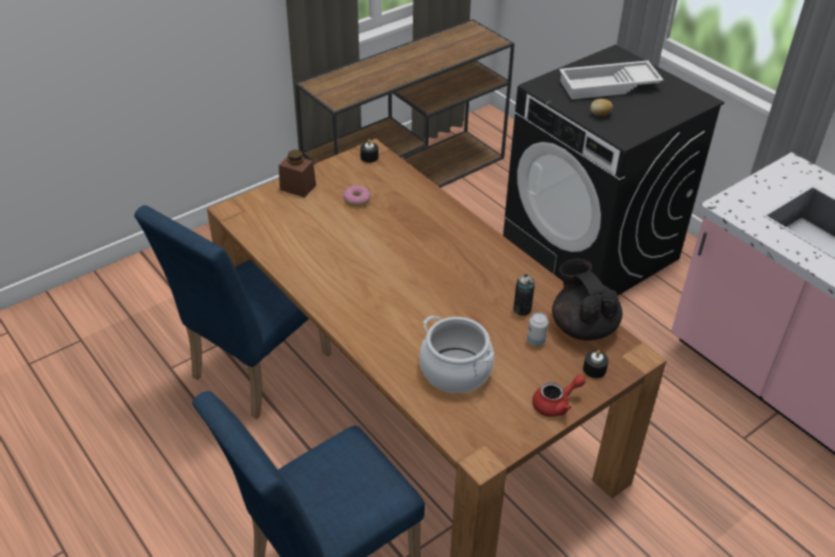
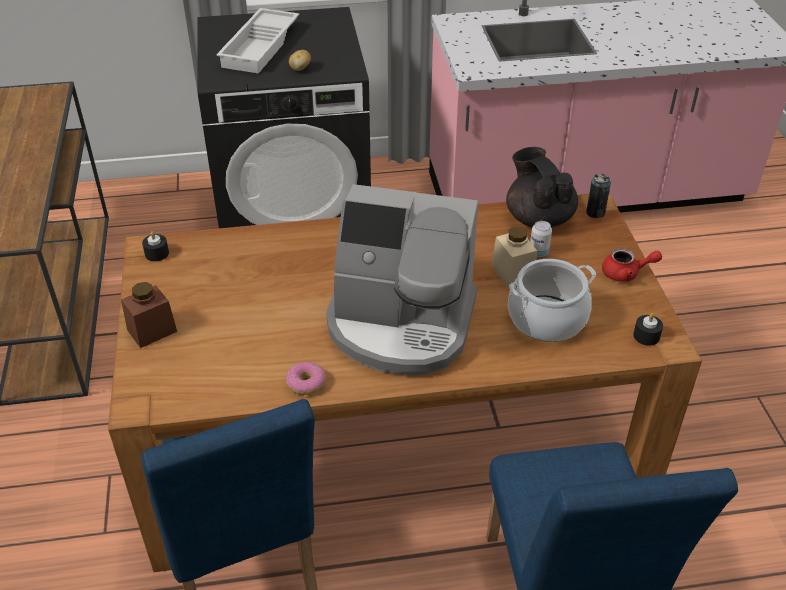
camera: 60 degrees left, 0 degrees up
donut [343,186,370,206] -> donut moved to [285,362,326,395]
can [513,274,535,316] -> can moved to [586,174,611,218]
red teapot [532,375,586,417] -> red teapot turned 90 degrees clockwise [602,248,662,282]
black teapot [552,259,622,341] -> black teapot turned 60 degrees clockwise [506,147,578,228]
black candle [583,350,609,378] -> black candle moved to [633,313,663,346]
none -> coffee machine [326,184,478,375]
none -> beige jar [492,227,537,289]

